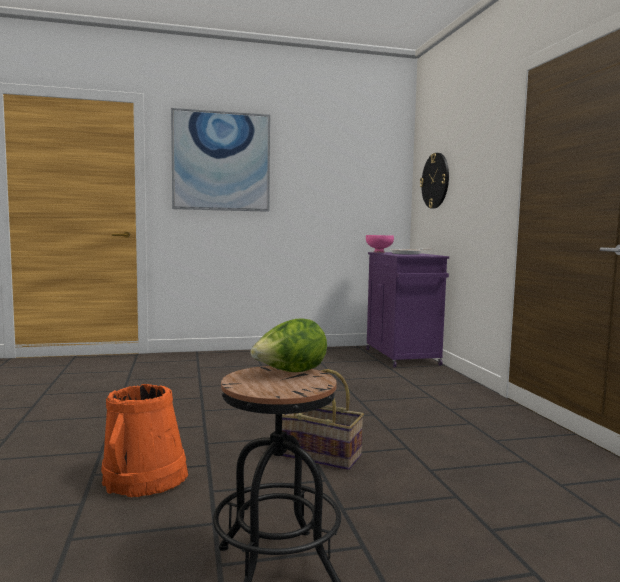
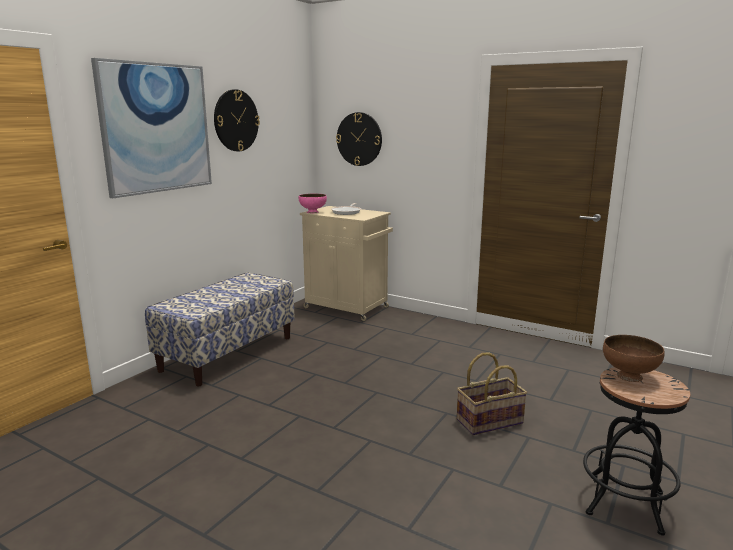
camera: 45 degrees left, 10 degrees up
orange bucket [101,384,188,497] -> none
lettuce [250,318,327,372] -> brown bowl [603,335,665,382]
purple cabinet [366,252,449,368] -> beige cabinet [300,206,393,321]
none -> bench [145,272,295,387]
none -> wall clock [214,89,260,151]

